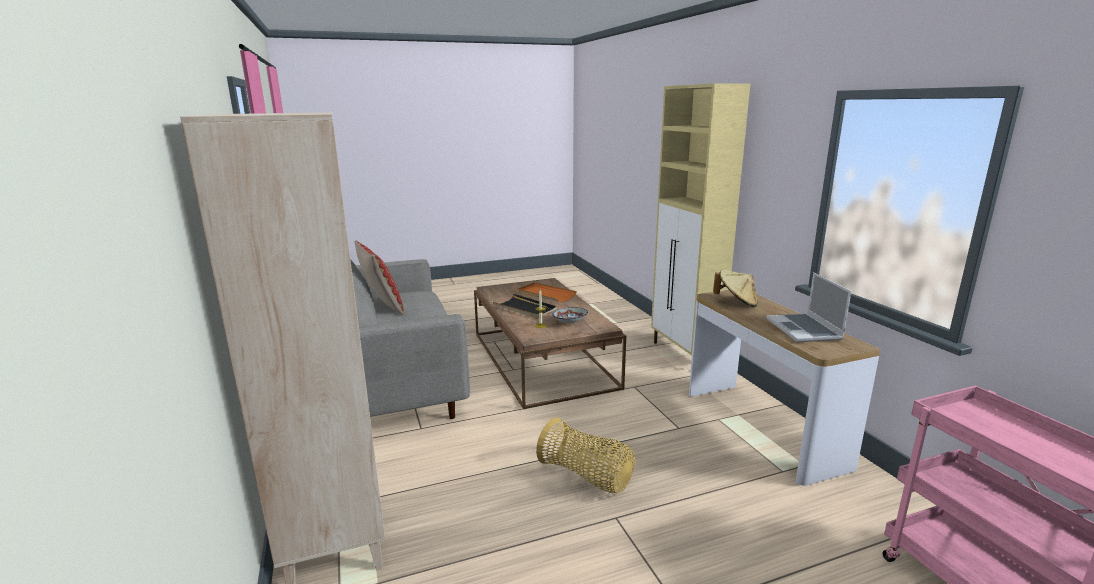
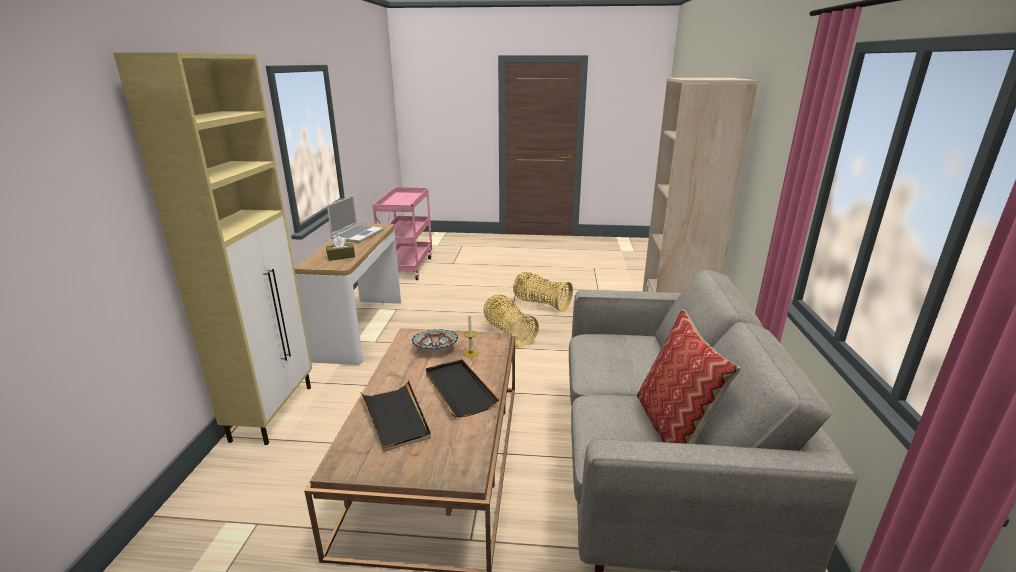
camera: 155 degrees left, 5 degrees up
orange tray [518,282,577,302] -> black tray [360,380,431,452]
beige hat [713,270,758,307] -> brown tissue box [326,236,355,261]
none -> basket [513,272,573,312]

